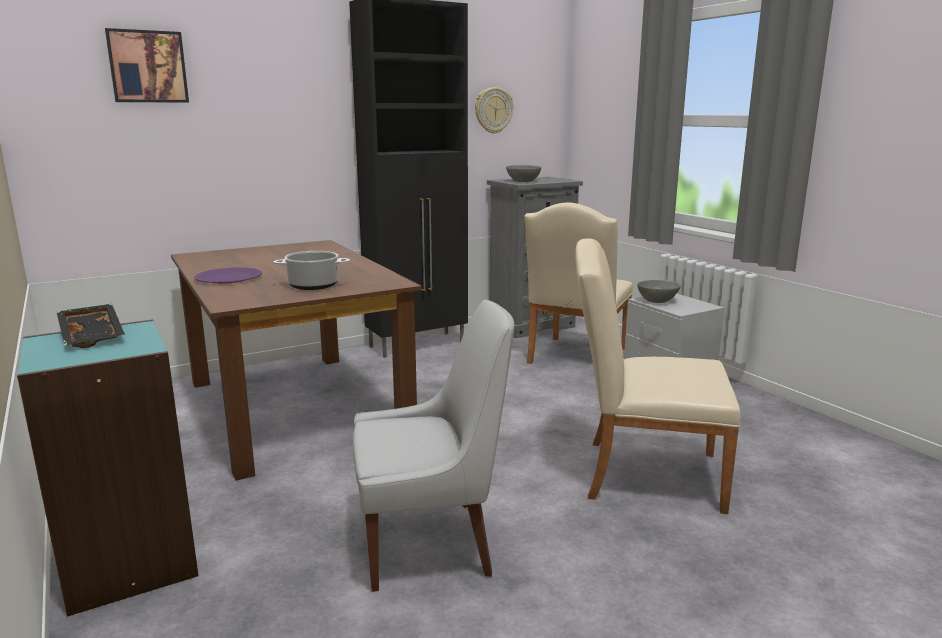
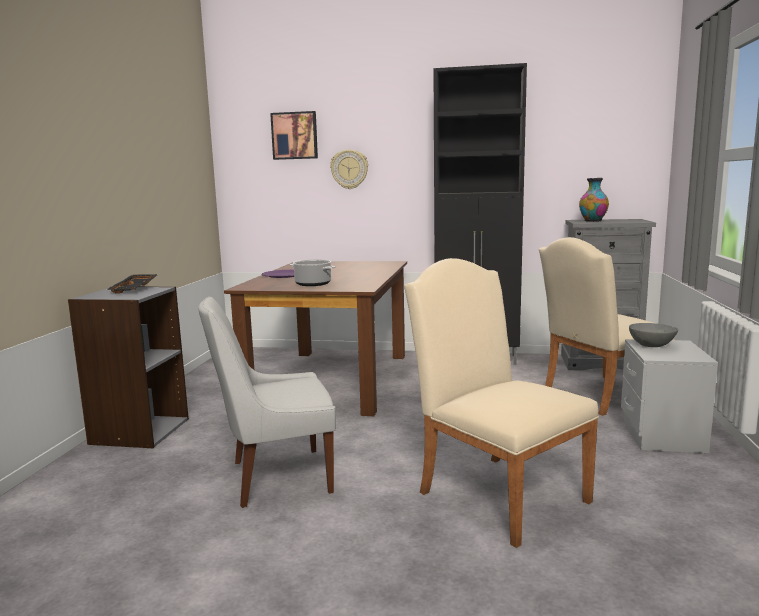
camera: 40 degrees right, 5 degrees down
turquoise bookcase [17,319,199,617] -> grey bookcase [68,286,189,448]
white chair [353,299,515,592] -> white chair turned 135 degrees clockwise [198,296,336,508]
wall clock [475,87,513,134] -> wall clock moved to [330,149,368,189]
grey bowl [506,165,541,182] -> vase [579,178,609,222]

